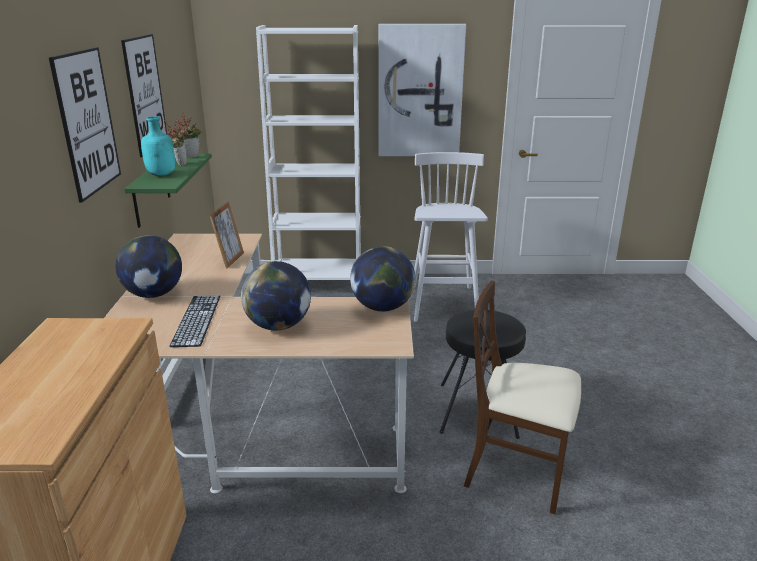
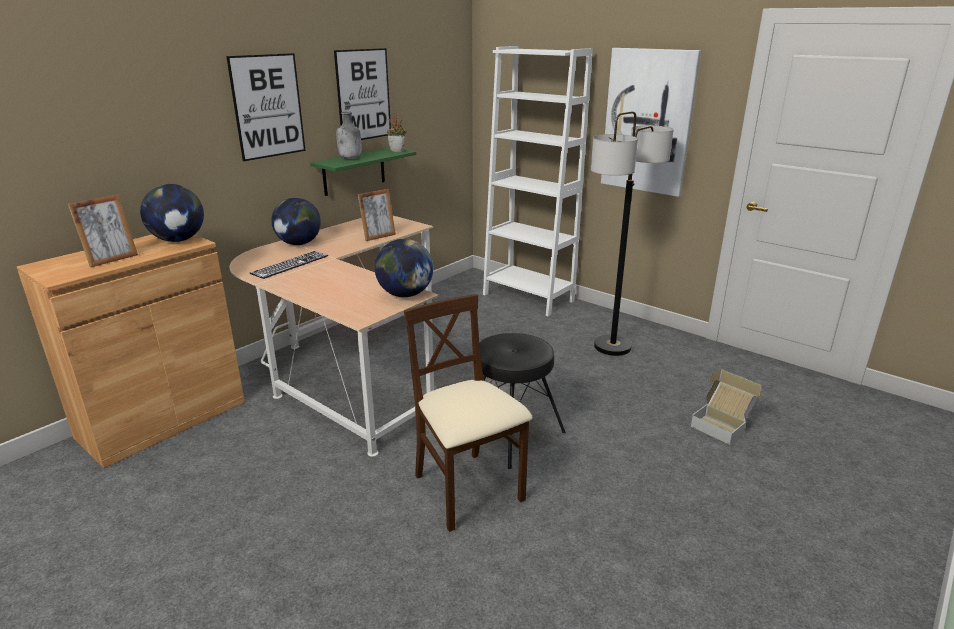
camera: 40 degrees right, 0 degrees up
turquoise bottle [141,116,175,176] -> grey bottle [336,112,361,159]
potted plant [164,120,187,166] -> none
globe [241,261,311,330] -> globe moved to [140,184,204,242]
white stool [414,152,488,322] -> floor lamp [591,111,674,356]
none -> picture frame [68,194,138,267]
none -> cardboard box [690,370,762,445]

